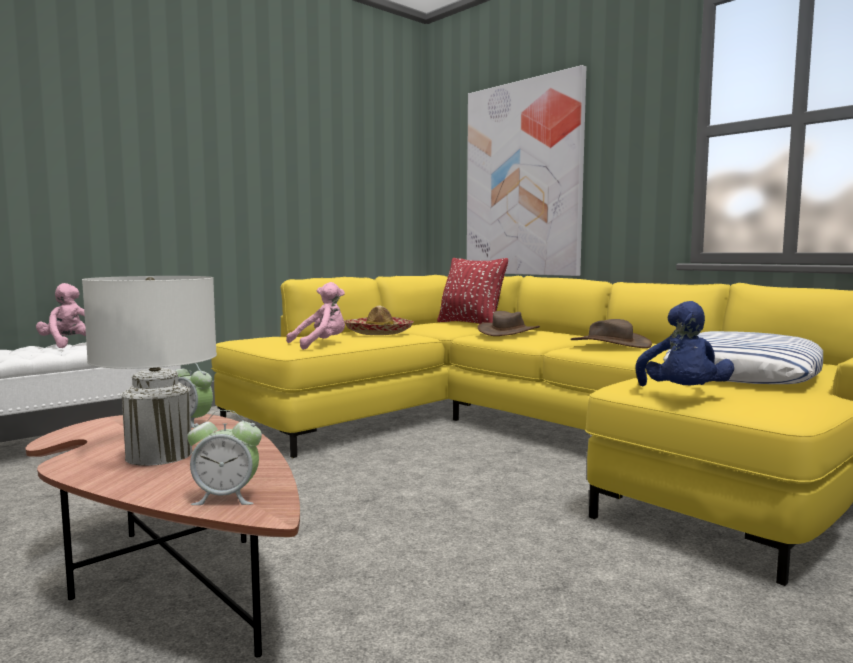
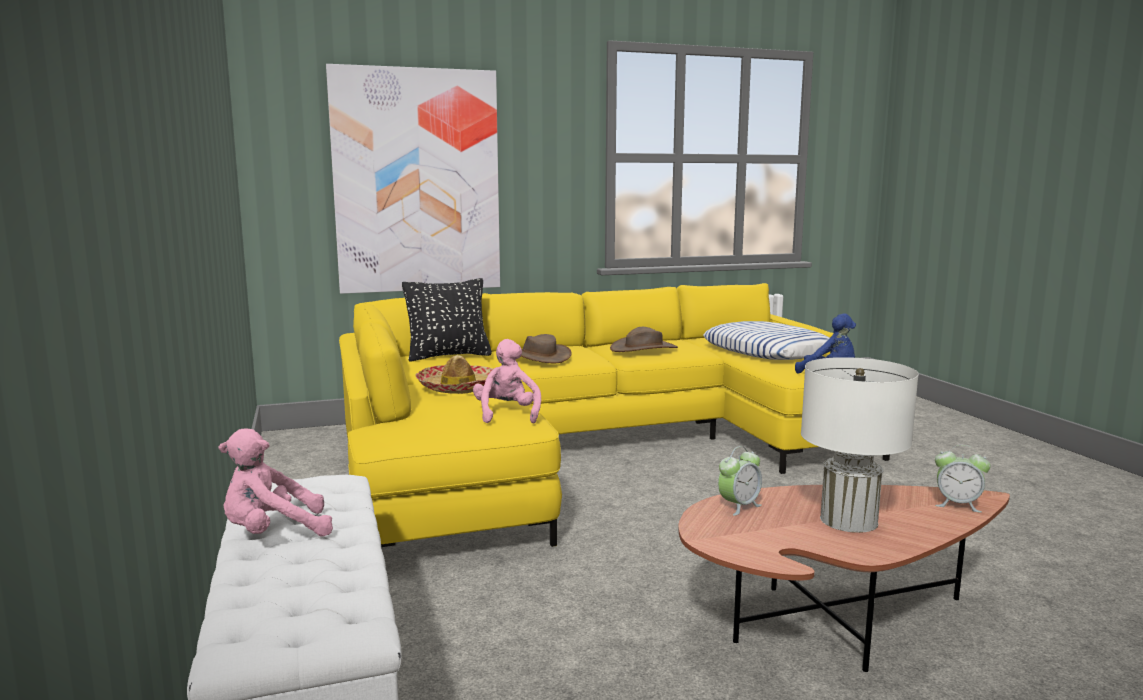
camera: 65 degrees left, 5 degrees up
alarm clock [187,410,262,505] -> alarm clock turned 90 degrees clockwise [935,445,991,513]
red pillow [437,258,508,324] -> black pillow [402,278,492,362]

